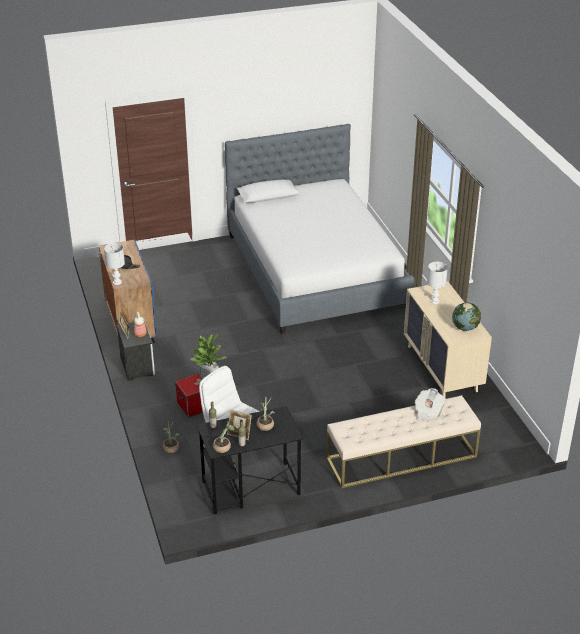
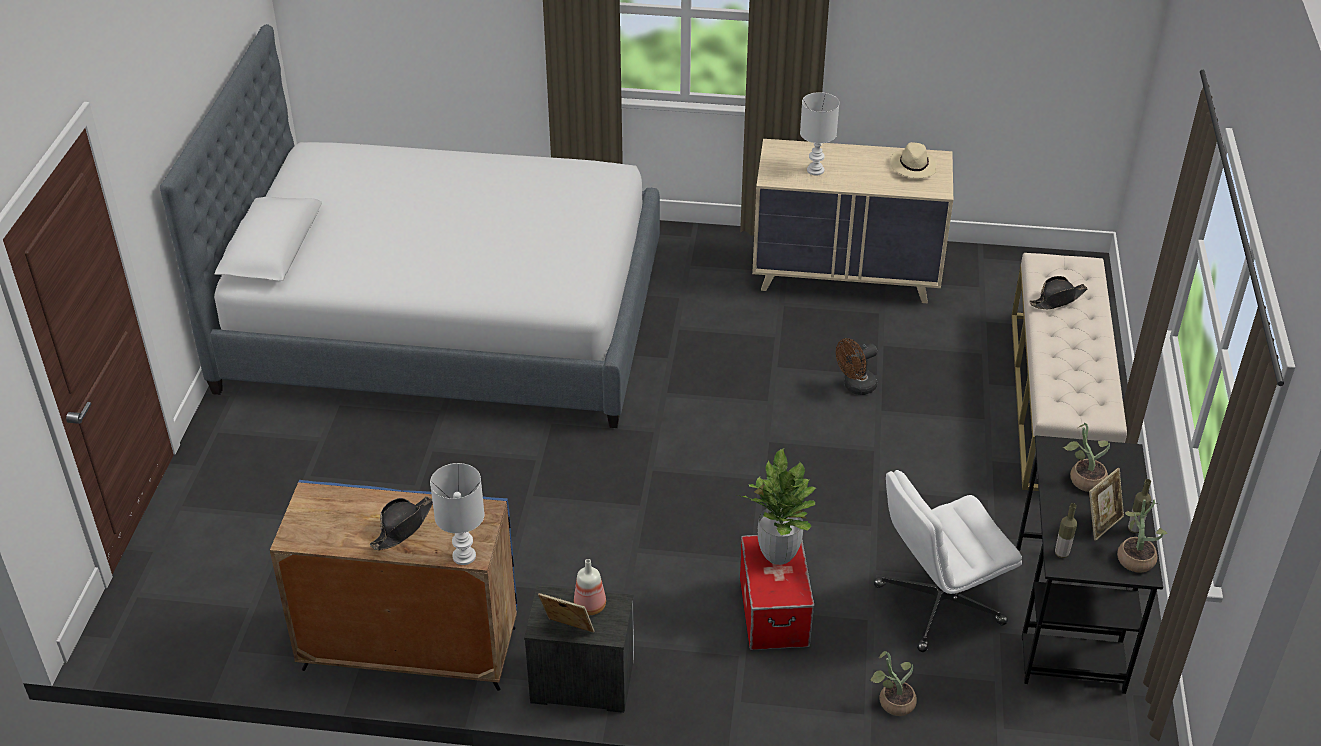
camera: 65 degrees left, 5 degrees up
newspaper [415,388,446,421] -> black hat [1029,276,1087,309]
globe [452,302,481,331] -> beige hat [890,142,936,178]
none -> brown fan [836,338,877,395]

